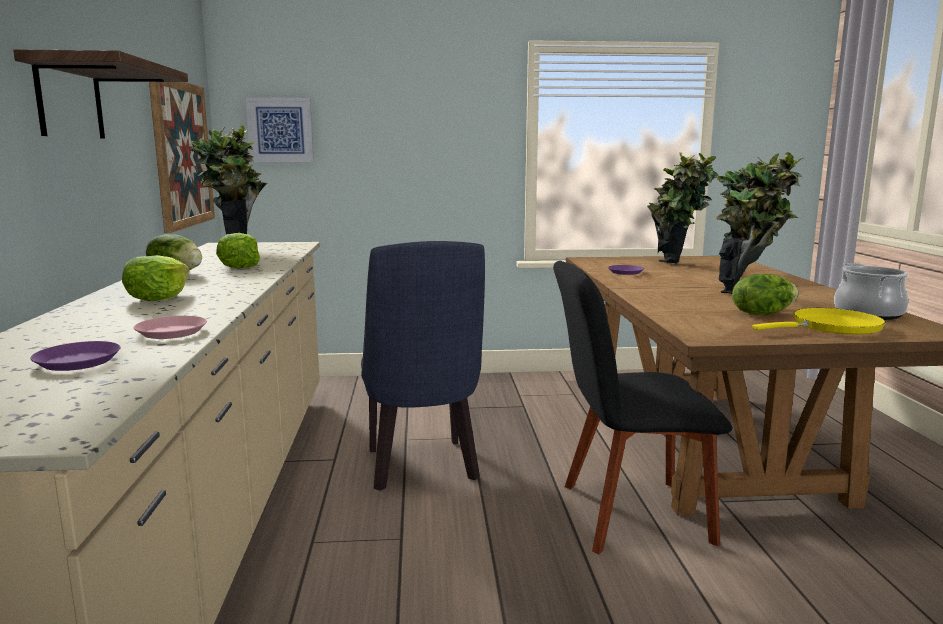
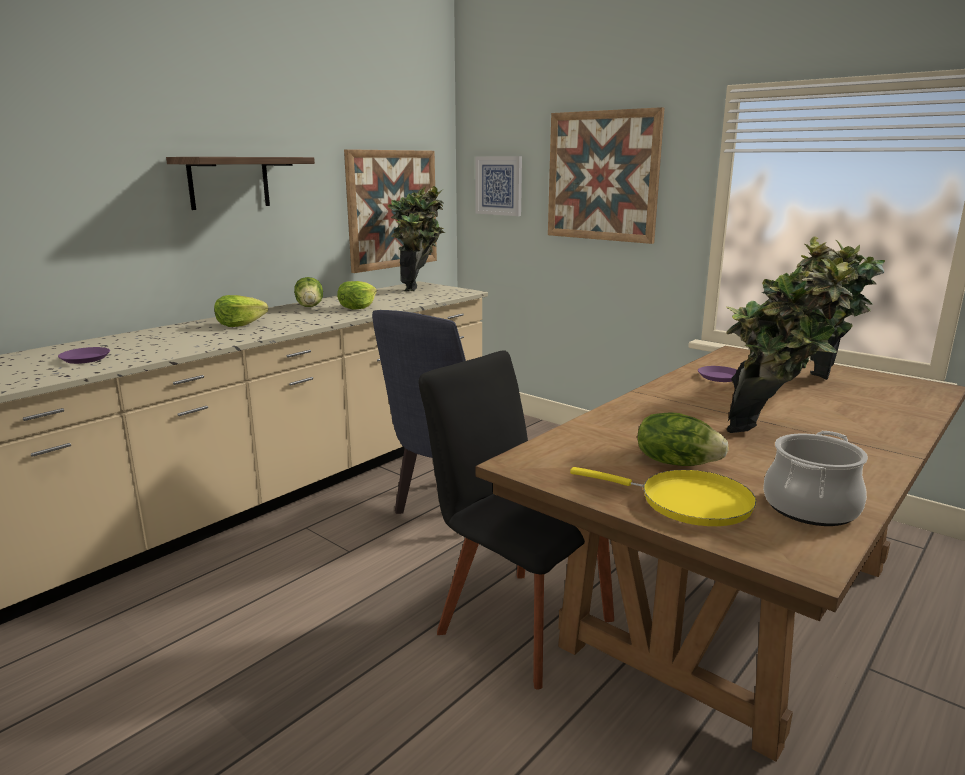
camera: 45 degrees right, 5 degrees up
pink plate [134,316,207,339] -> none
none -> picture [548,107,665,244]

